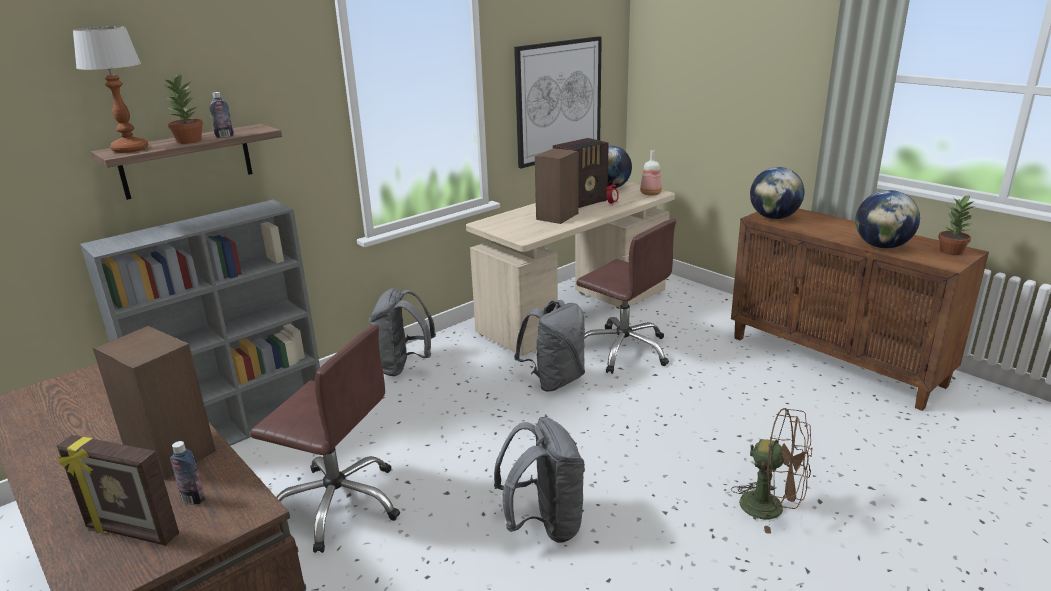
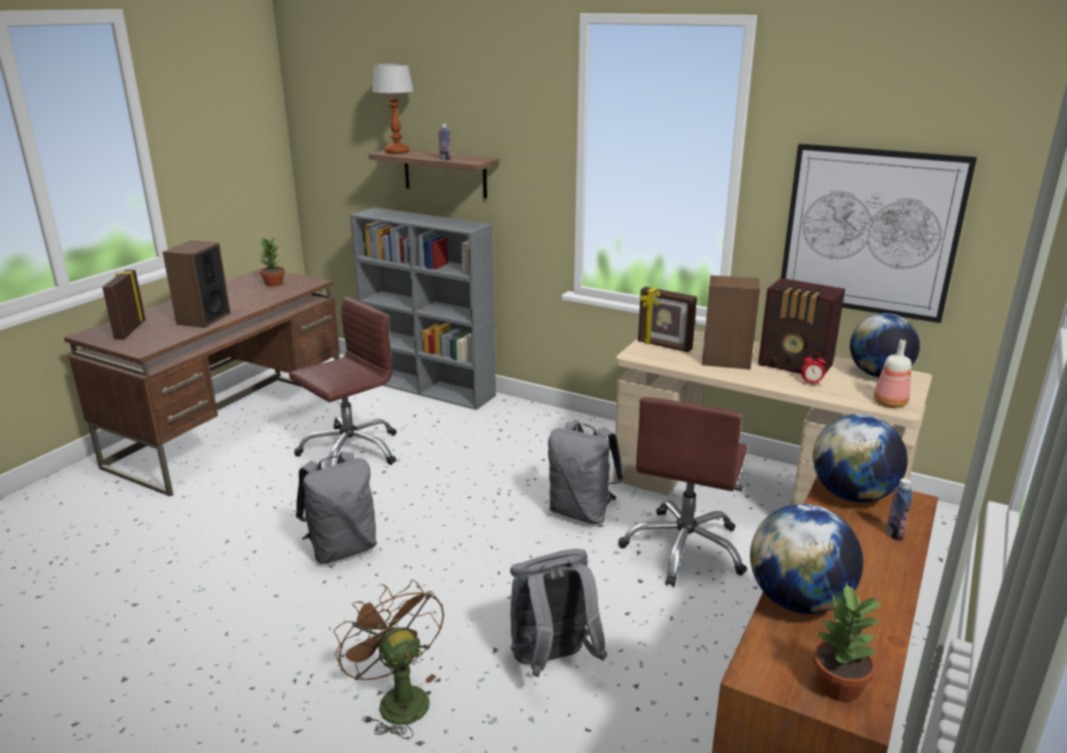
camera: 70 degrees right, 0 degrees up
potted plant [163,75,203,144] -> potted plant moved to [259,237,285,287]
bottle [170,441,205,505] -> bottle moved to [886,478,913,540]
brown office chair [250,325,400,553] -> brown office chair turned 135 degrees counterclockwise [289,296,396,467]
grey backpack [369,288,436,376] -> grey backpack moved to [510,549,608,677]
brown fan [731,408,812,533] -> brown fan turned 135 degrees clockwise [333,579,444,739]
none -> picture frame [638,287,697,352]

